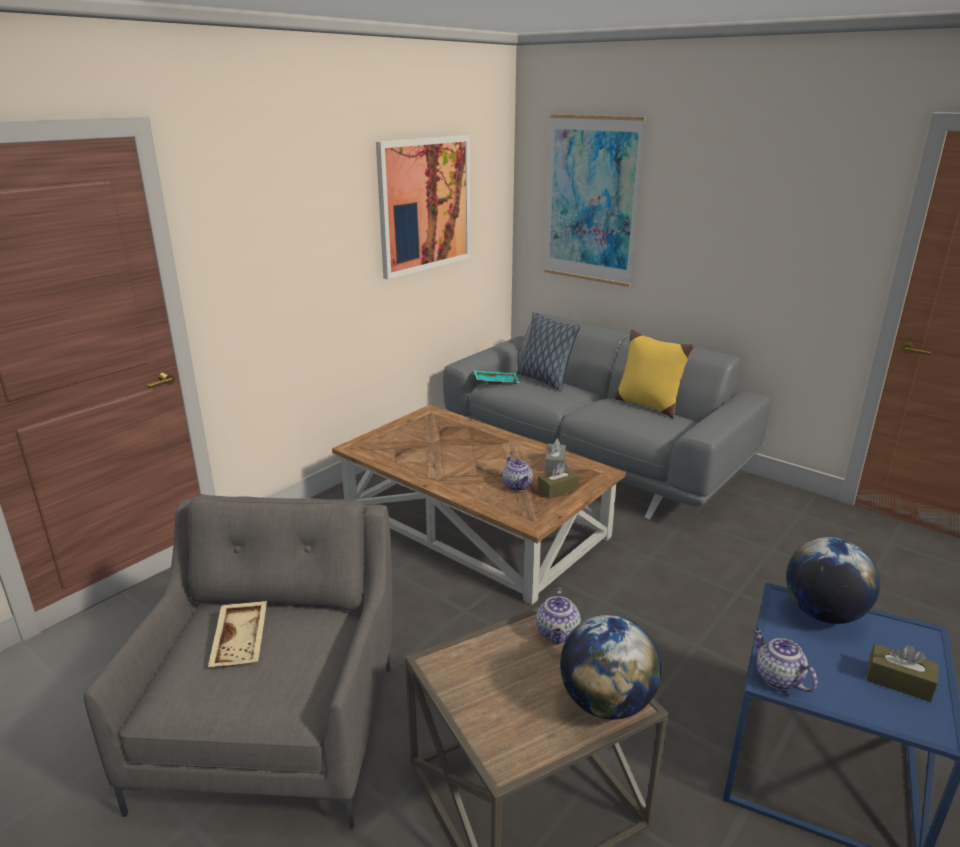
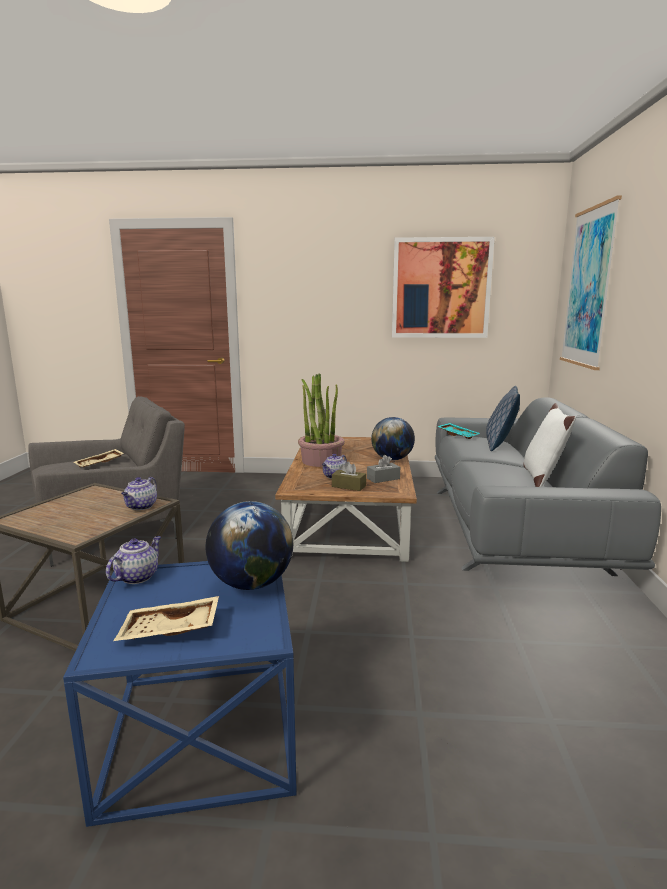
camera: 55 degrees right, 10 degrees down
teapot [536,588,581,645] -> teapot turned 45 degrees counterclockwise [121,477,157,510]
globe [560,615,661,720] -> globe moved to [371,417,415,460]
yellow pillow [614,330,694,418] -> white pillow [523,403,576,487]
brown tissue box [866,644,938,702] -> beige tray [113,596,219,641]
none -> potted plant [298,373,345,467]

